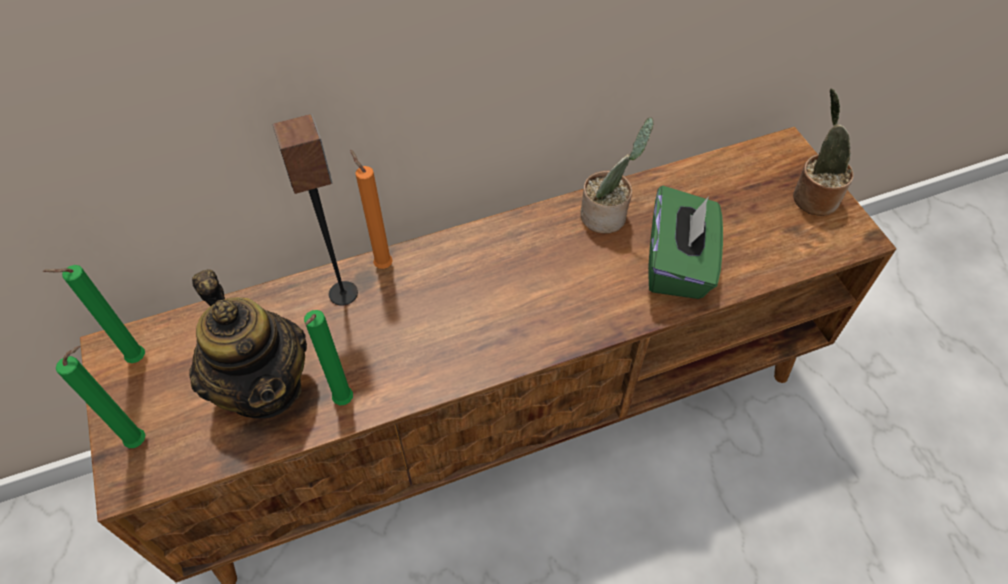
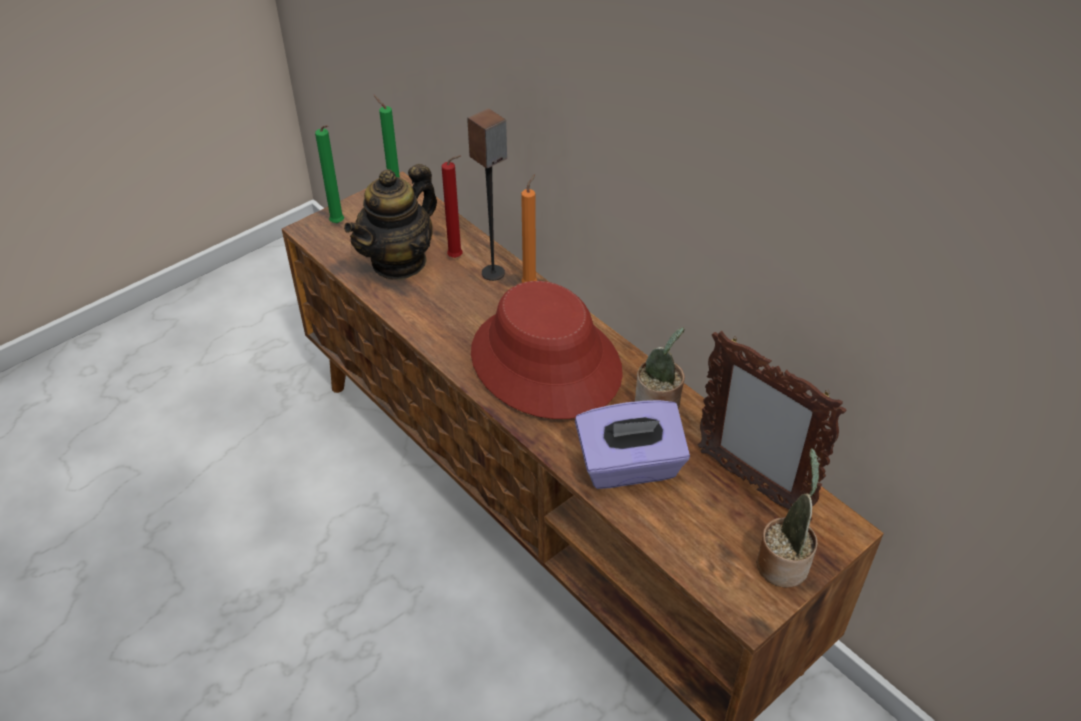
camera: 70 degrees right, 10 degrees down
green candle [304,310,353,405] -> none
green tissue box [648,186,723,299] -> purple tissue box [575,400,690,489]
none -> red candle [442,155,463,258]
none -> red hat [471,281,623,419]
none -> picture frame [697,331,847,521]

